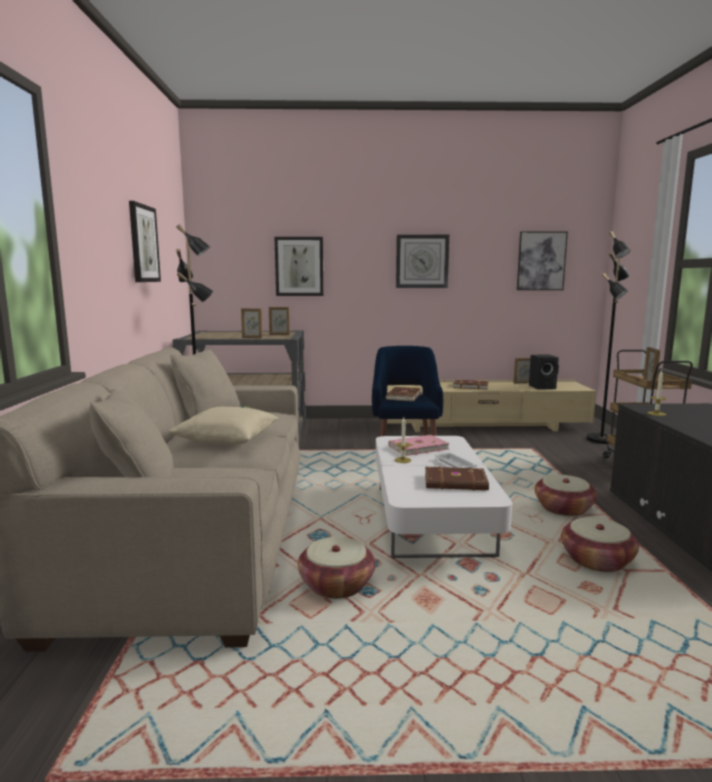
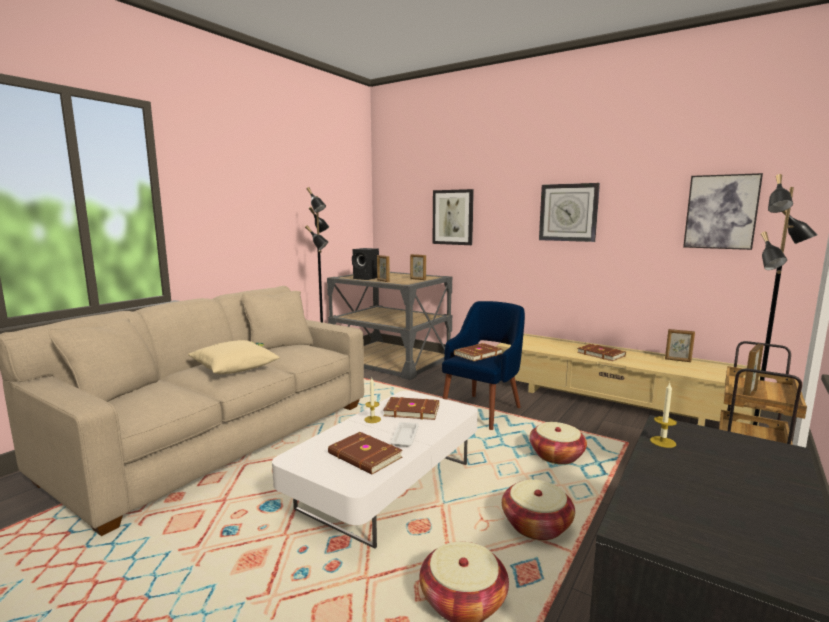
camera: 35 degrees right, 0 degrees up
picture [129,201,161,282] -> none
basket [298,537,375,599] -> basket moved to [529,422,587,465]
pink book [389,435,450,456] -> brown book [383,397,439,420]
black speaker [529,354,559,390] -> black speaker moved to [352,248,379,280]

